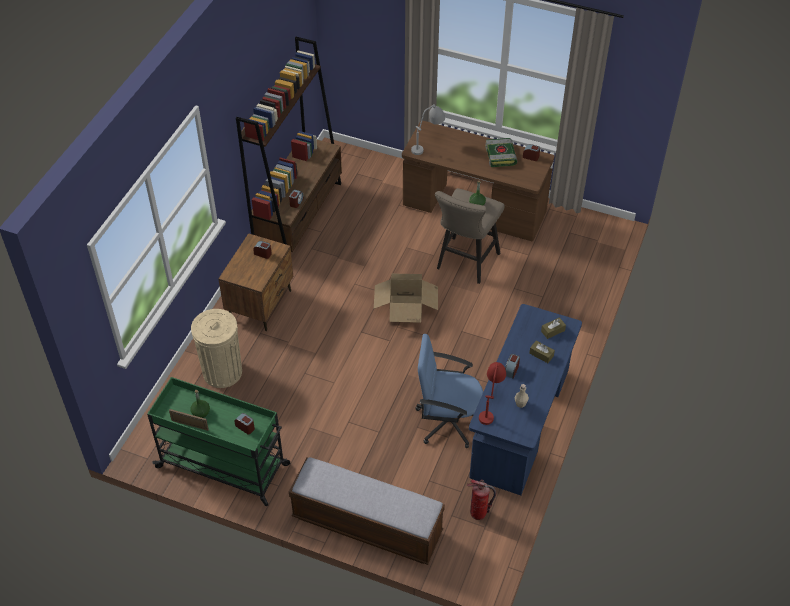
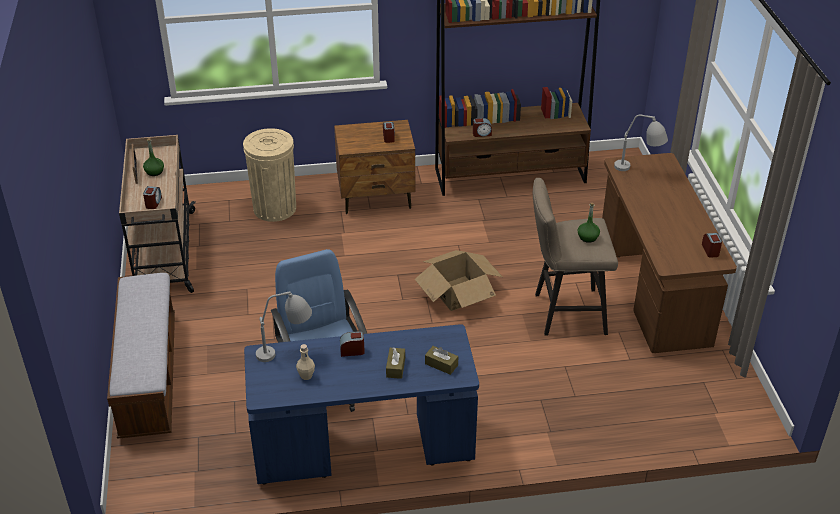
camera: 60 degrees right, 10 degrees down
green cart [147,377,290,506] -> beige cart [119,135,195,293]
fire extinguisher [467,480,496,520] -> none
red table lamp [479,362,506,425] -> grey table lamp [256,291,312,362]
book [485,138,517,167] -> none

